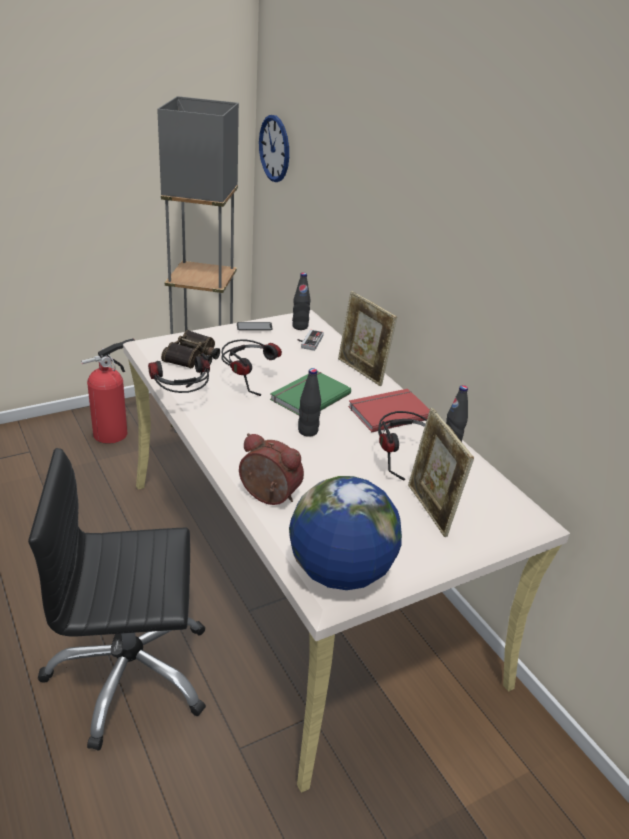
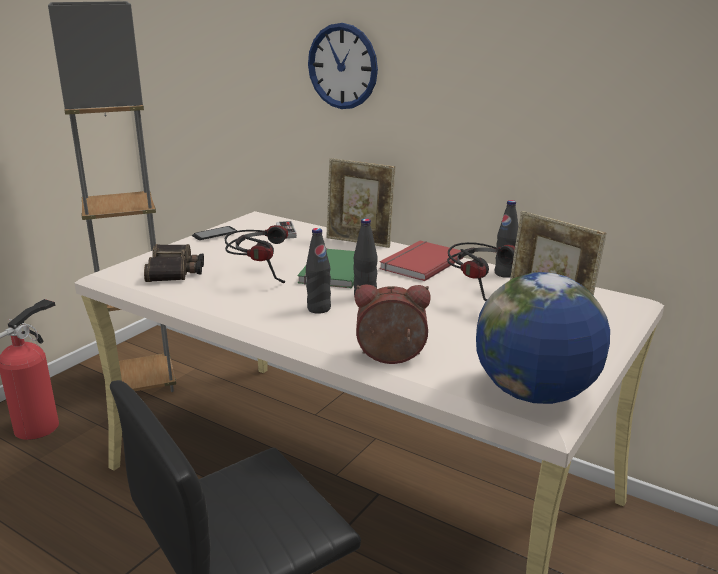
camera: 25 degrees left, 10 degrees down
headphones [148,353,210,393] -> none
wall clock [259,115,289,182] -> wall clock moved to [308,23,378,109]
black bottle [292,272,310,330] -> black bottle moved to [306,228,331,314]

